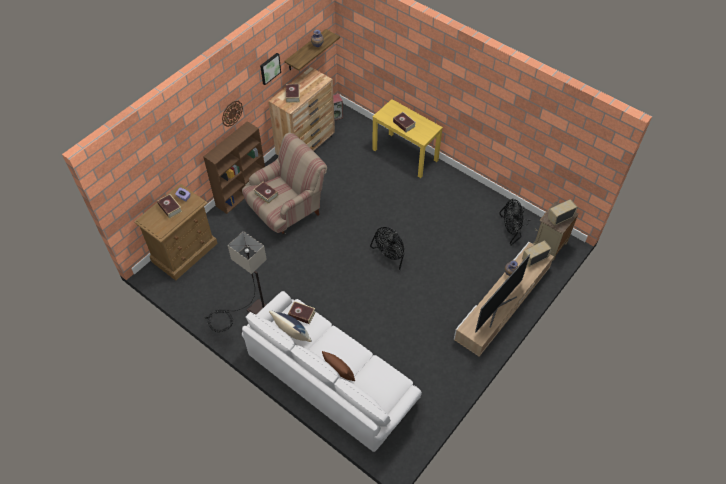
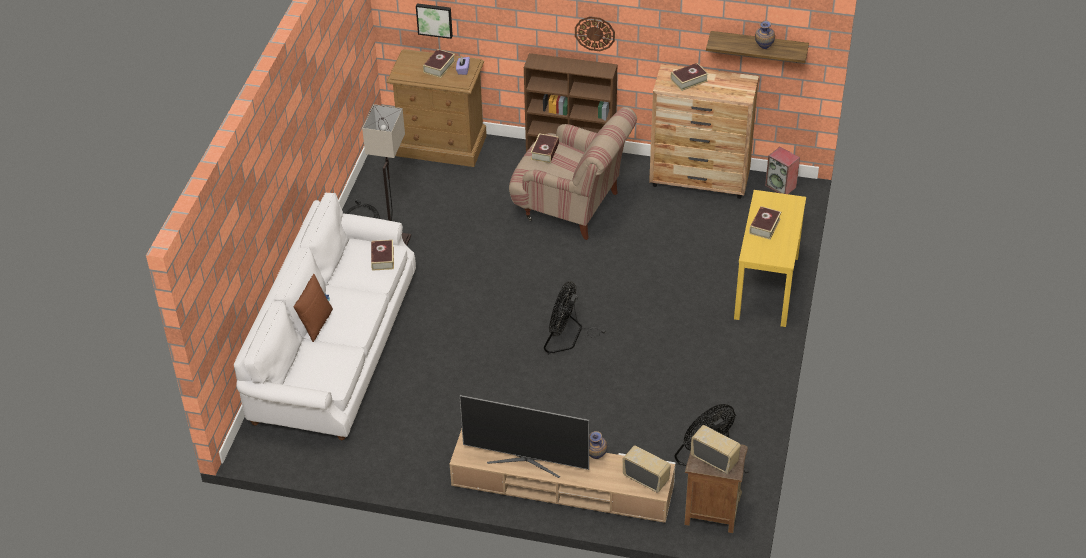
camera: 65 degrees right, 10 degrees down
picture [260,53,281,85] -> picture moved to [416,3,453,39]
blue pillow [269,311,312,342] -> none

